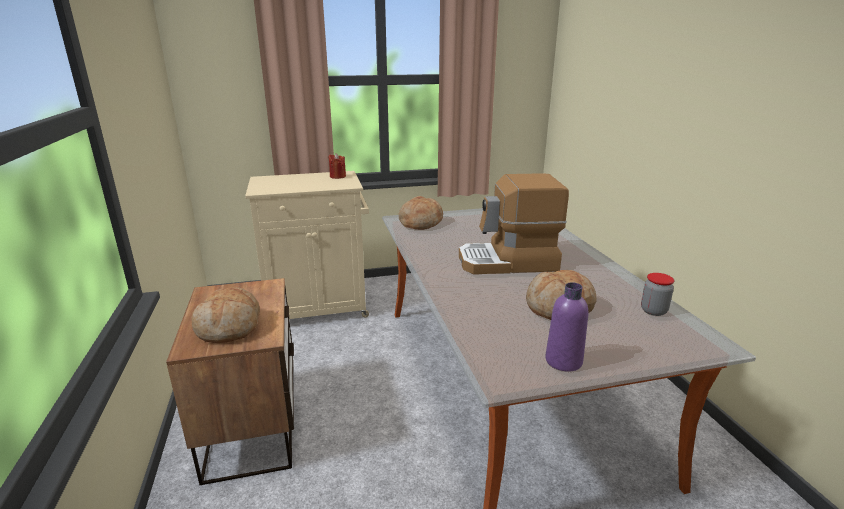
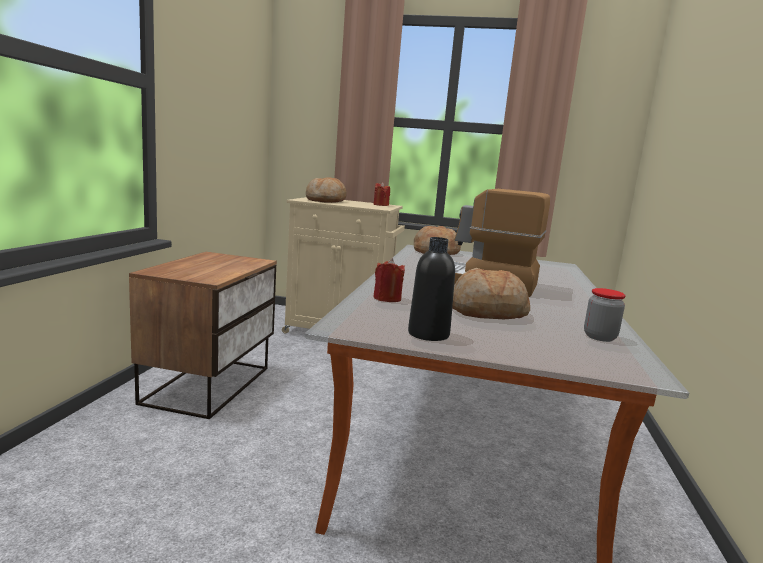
camera: 25 degrees right, 10 degrees down
bread [191,287,260,343] -> bread moved to [306,178,347,203]
purple bottle [545,282,588,372] -> black bottle [408,237,455,341]
none -> red candle [373,258,405,302]

